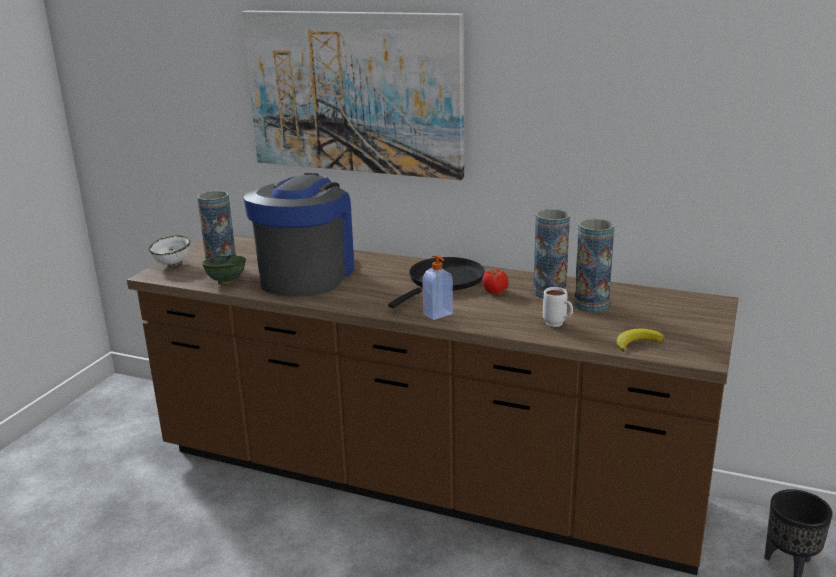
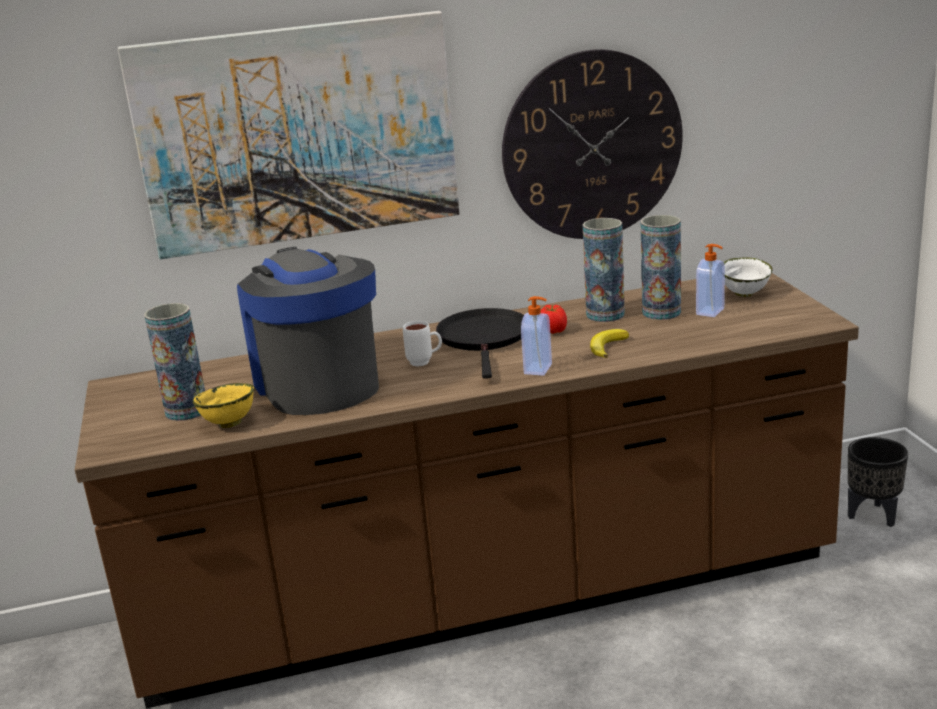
camera: 35 degrees left, 0 degrees up
white bowl [148,235,190,267] -> white bowl moved to [724,258,773,297]
green bowl [202,255,246,284] -> yellow bowl [193,383,254,428]
white mug [543,287,573,327] -> white mug moved to [403,321,442,366]
banana [616,328,664,352] -> banana moved to [590,329,629,358]
none -> wall clock [502,49,683,239]
none -> soap dispenser [696,244,725,317]

